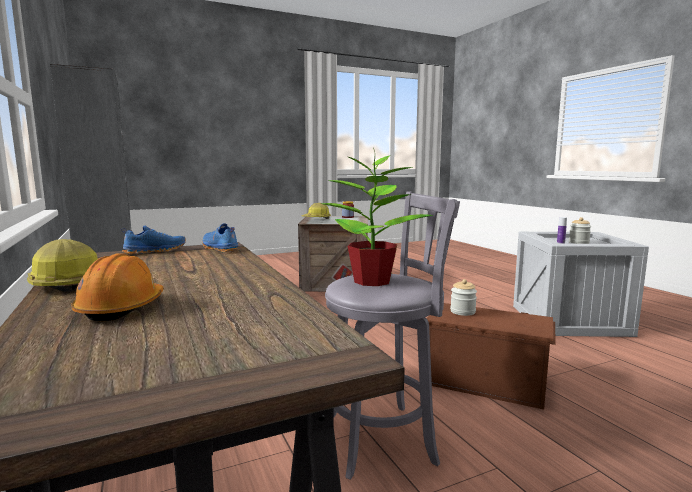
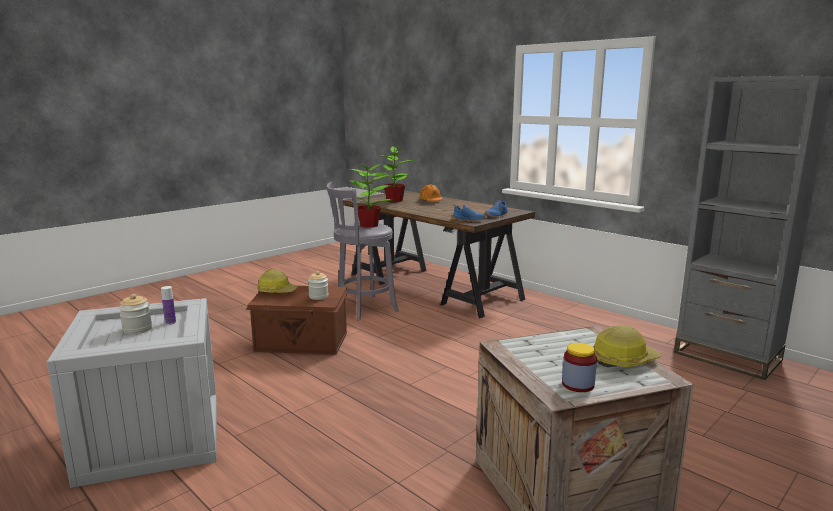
camera: 160 degrees right, 5 degrees up
hard hat [27,239,98,292] -> hard hat moved to [257,270,298,293]
none -> potted plant [370,146,414,202]

